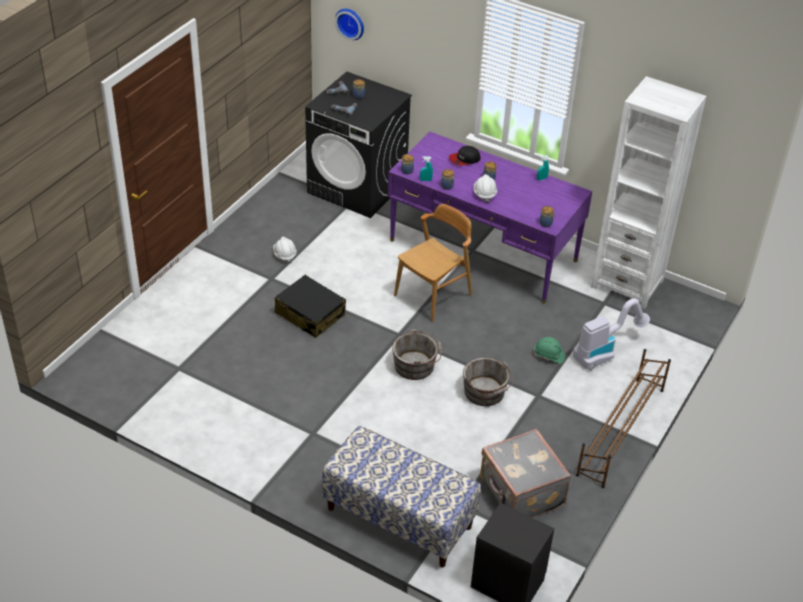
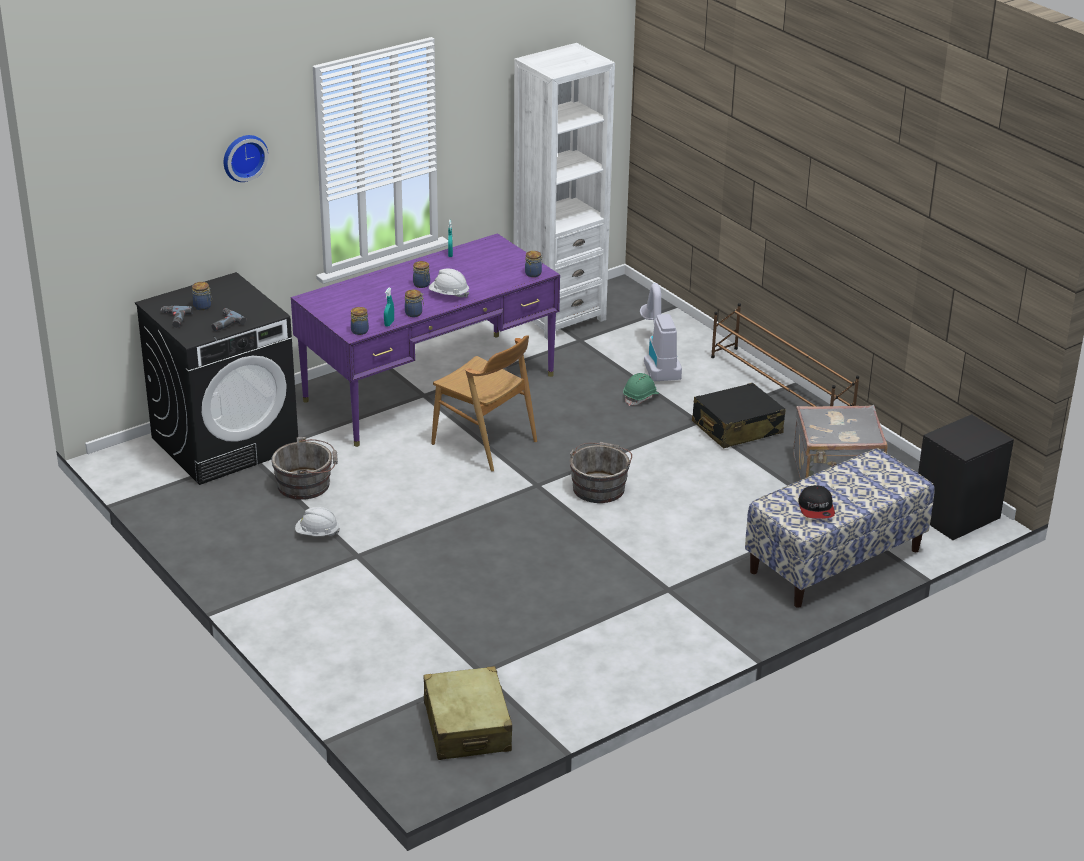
camera: 65 degrees left, 10 degrees down
black suitcase [275,275,346,338] -> black suitcase moved to [692,383,785,448]
wall clock [335,9,364,40] -> wall clock moved to [224,135,268,182]
brown chair [394,204,472,322] -> brown chair turned 150 degrees clockwise [431,335,537,472]
cap [449,146,481,166] -> cap moved to [798,485,835,519]
grey bucket [463,358,514,406] -> grey bucket moved to [271,437,338,500]
none -> beige suitcase [423,666,512,760]

